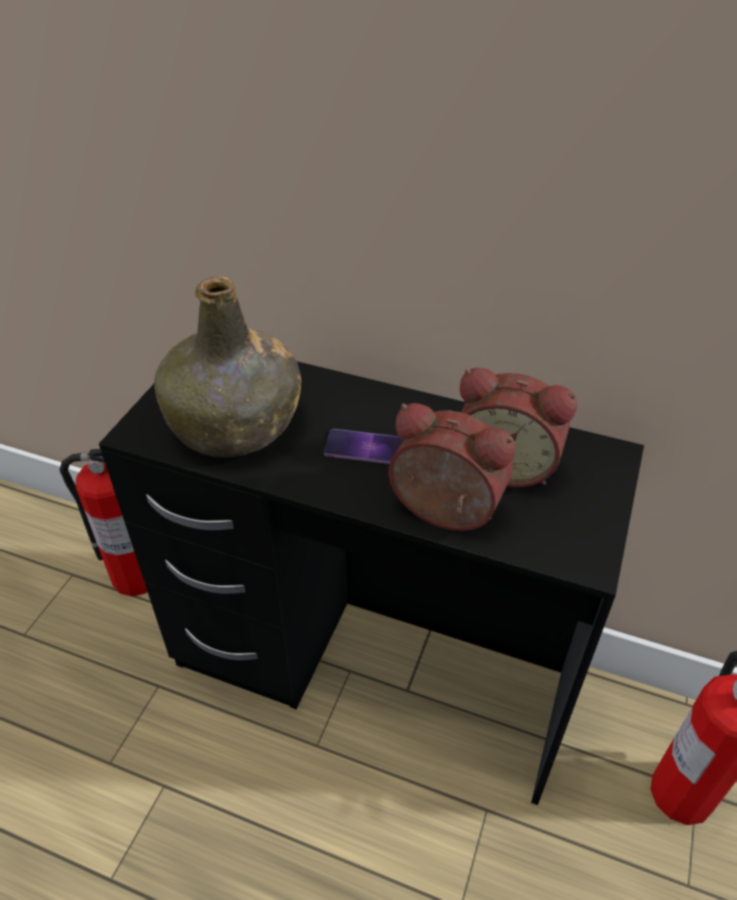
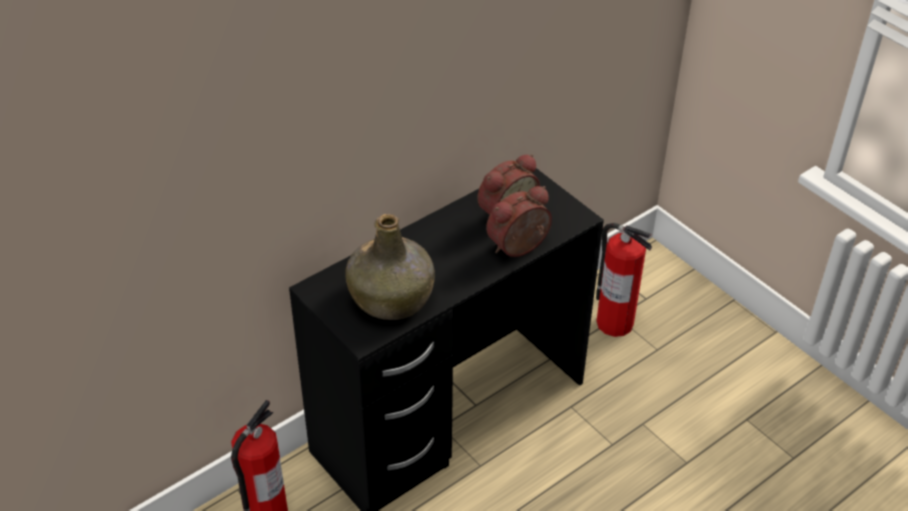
camera: 60 degrees left, 0 degrees up
phone [324,429,404,464] -> none

